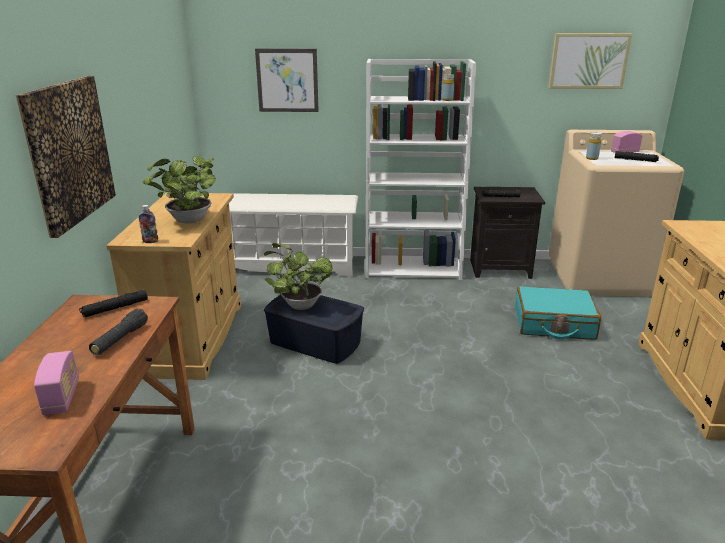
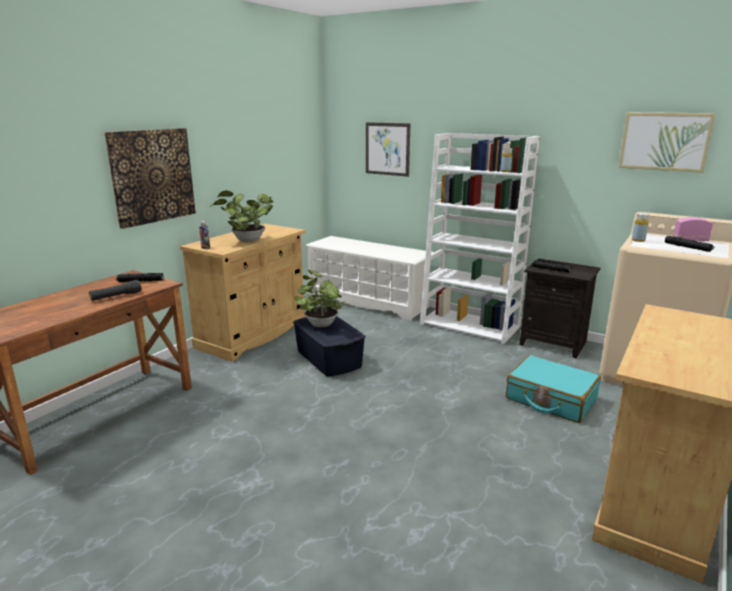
camera: 30 degrees right, 5 degrees down
radio [34,351,79,415] -> none

